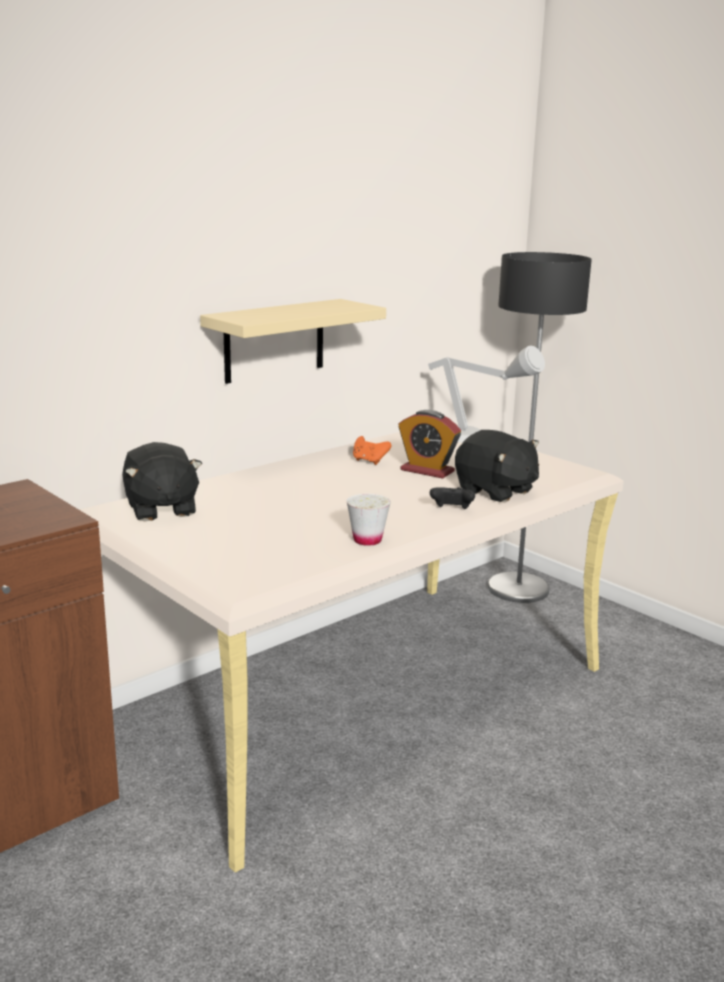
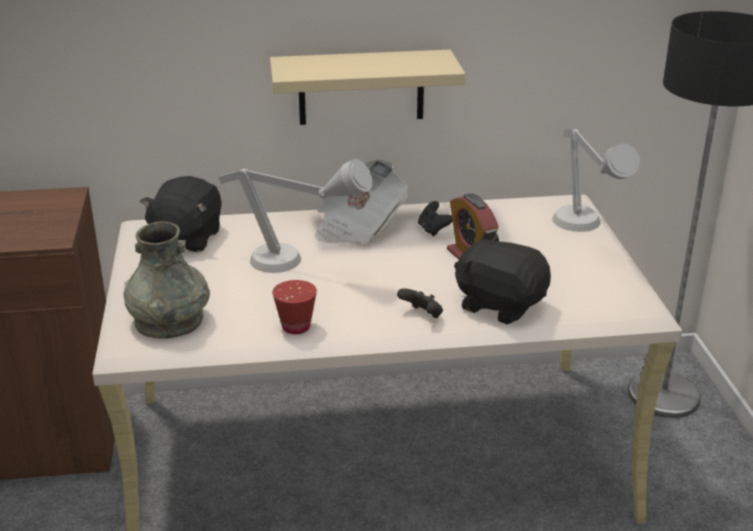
camera: 35 degrees right, 10 degrees up
white cup [347,494,391,546] -> red cup [272,280,317,334]
orange game controller [353,436,392,465] -> black game controller [418,201,452,236]
black plush toy [455,430,539,503] -> black plush toy turned 135 degrees clockwise [454,234,551,324]
none -> grey vase [123,222,210,339]
none -> grey table lamp [218,159,373,273]
none -> newspaper [315,160,408,244]

